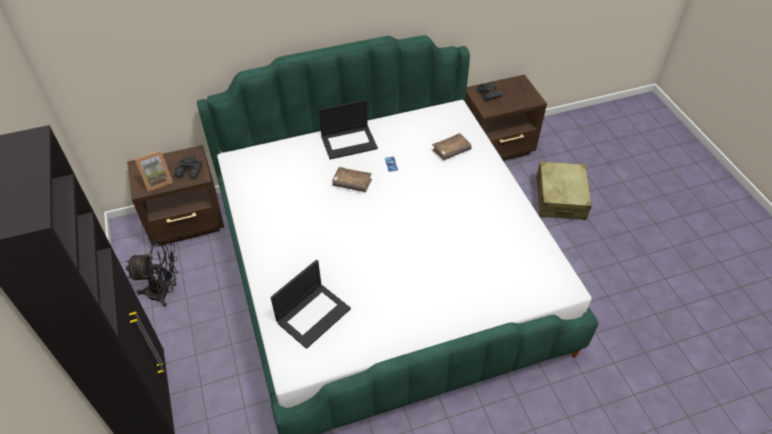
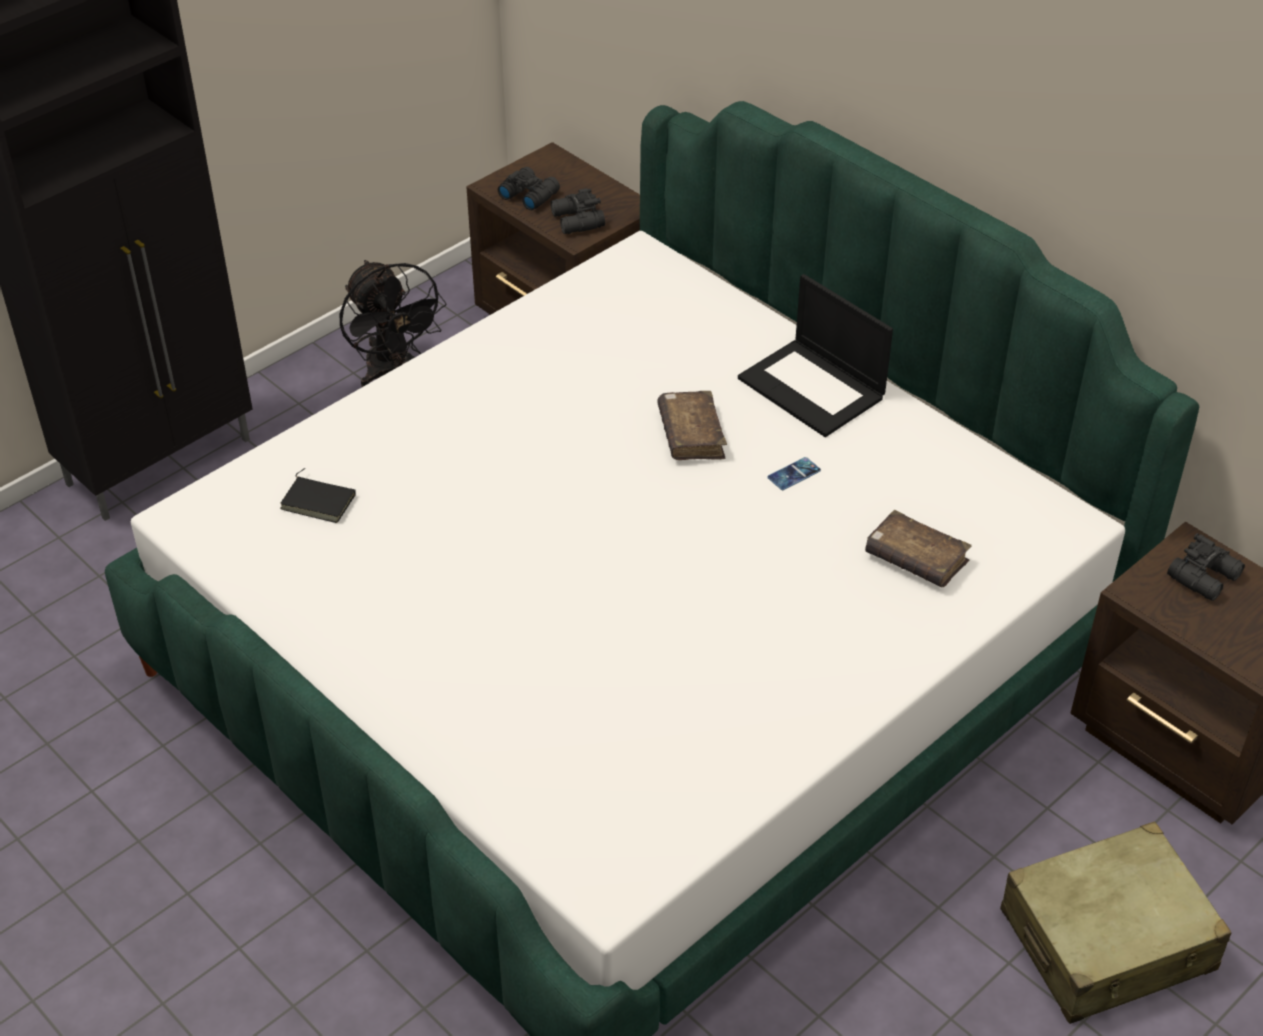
camera: 65 degrees right, 5 degrees down
picture frame [135,150,173,192] -> black binoculars [498,167,560,210]
laptop [271,260,351,349] -> black book [280,468,356,523]

